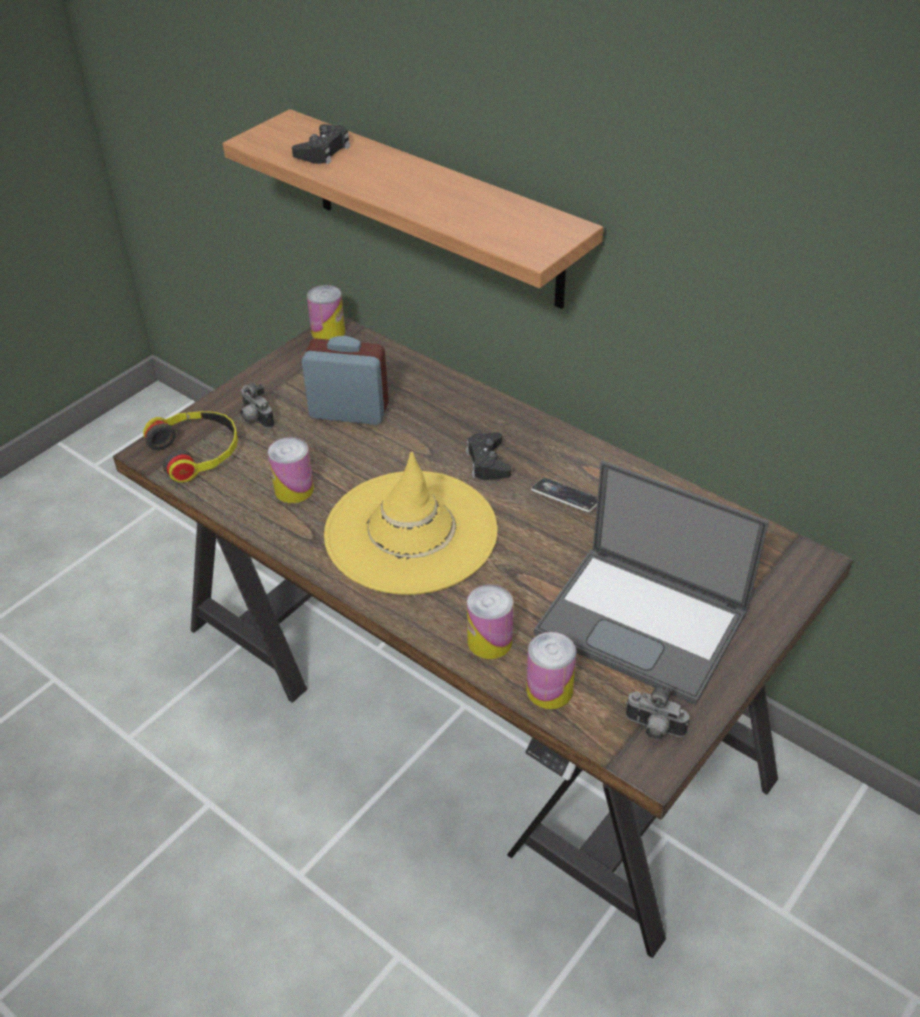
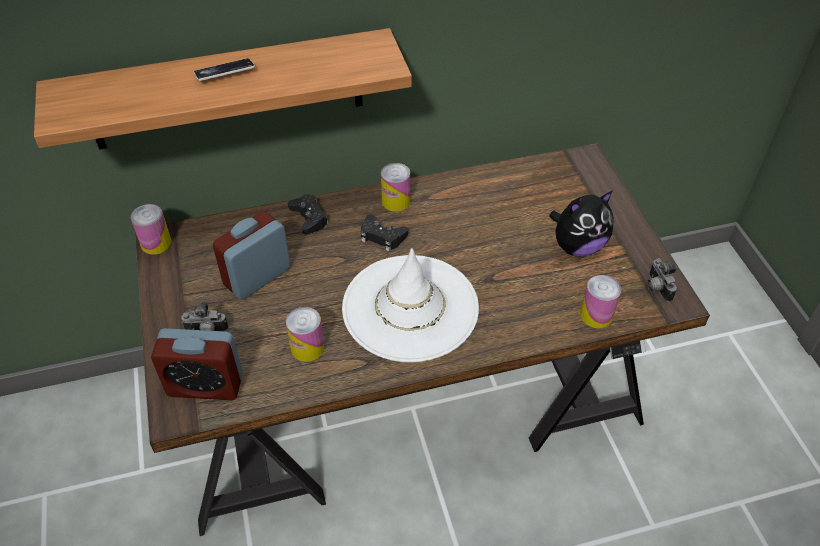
camera: 55 degrees left, 5 degrees up
headphones [143,411,238,483] -> alarm clock [151,328,243,400]
black game controller [292,124,350,164] -> black game controller moved to [288,195,328,235]
yellow hat [324,451,498,595] -> white hat [342,248,479,363]
can [467,585,513,659] -> can moved to [381,163,410,211]
phone [531,478,597,512] -> phone moved to [193,58,255,81]
laptop [534,460,769,705] -> plush toy [549,191,614,257]
camera [626,686,689,740] -> camera turned 105 degrees clockwise [647,259,677,302]

